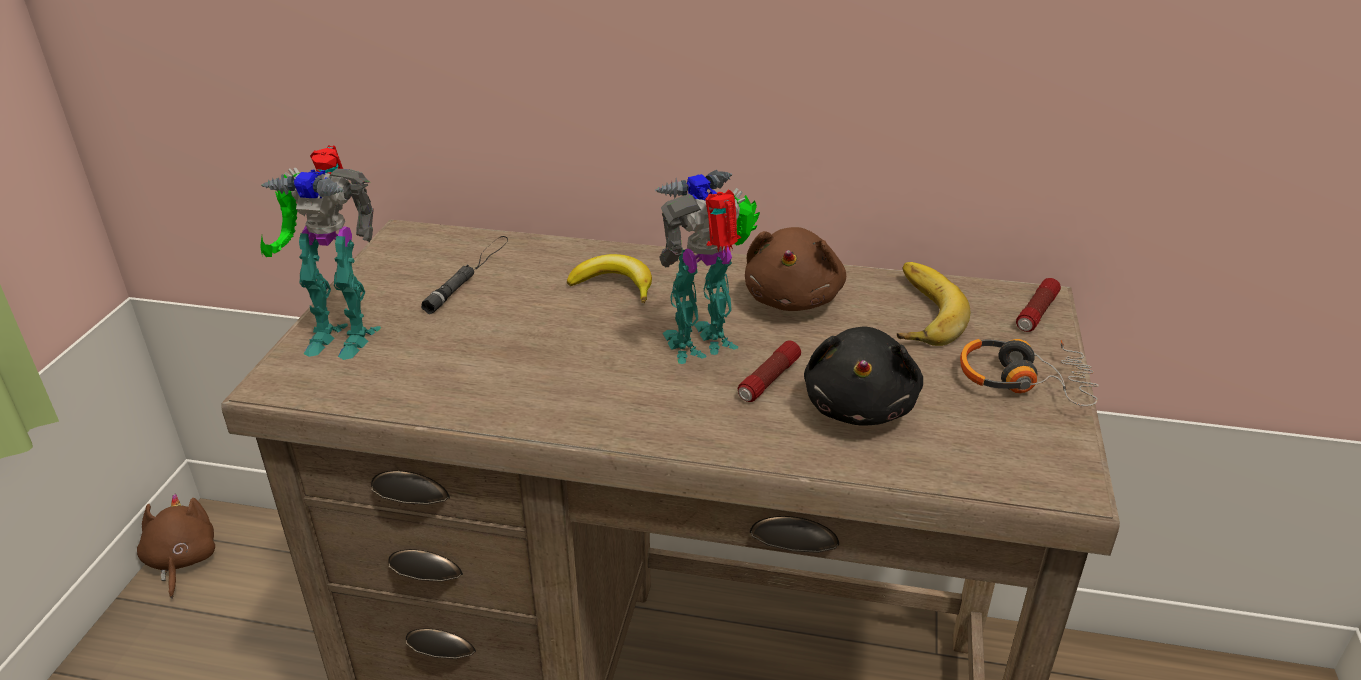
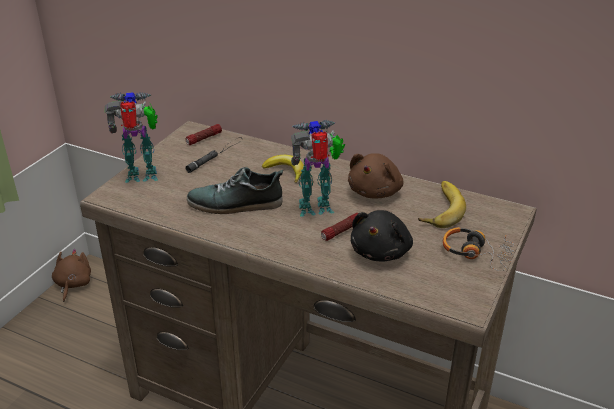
camera: 15 degrees right, 0 degrees up
toy robot [260,145,381,360] -> toy robot turned 150 degrees clockwise [105,92,158,183]
flashlight [1016,278,1061,332] -> flashlight moved to [185,124,222,145]
none -> shoe [187,167,283,214]

